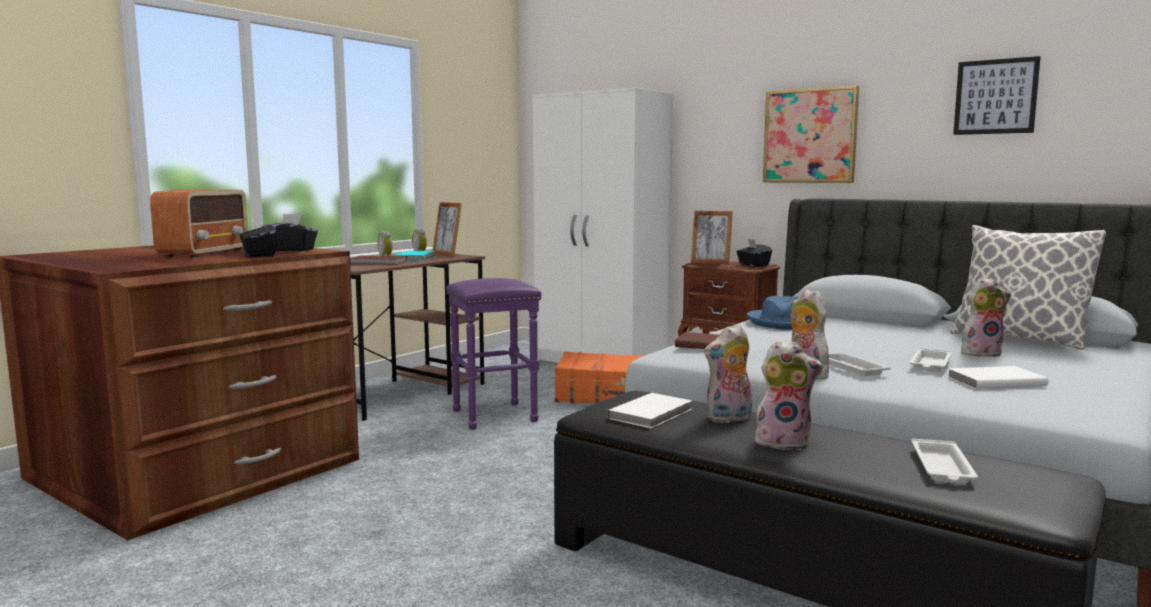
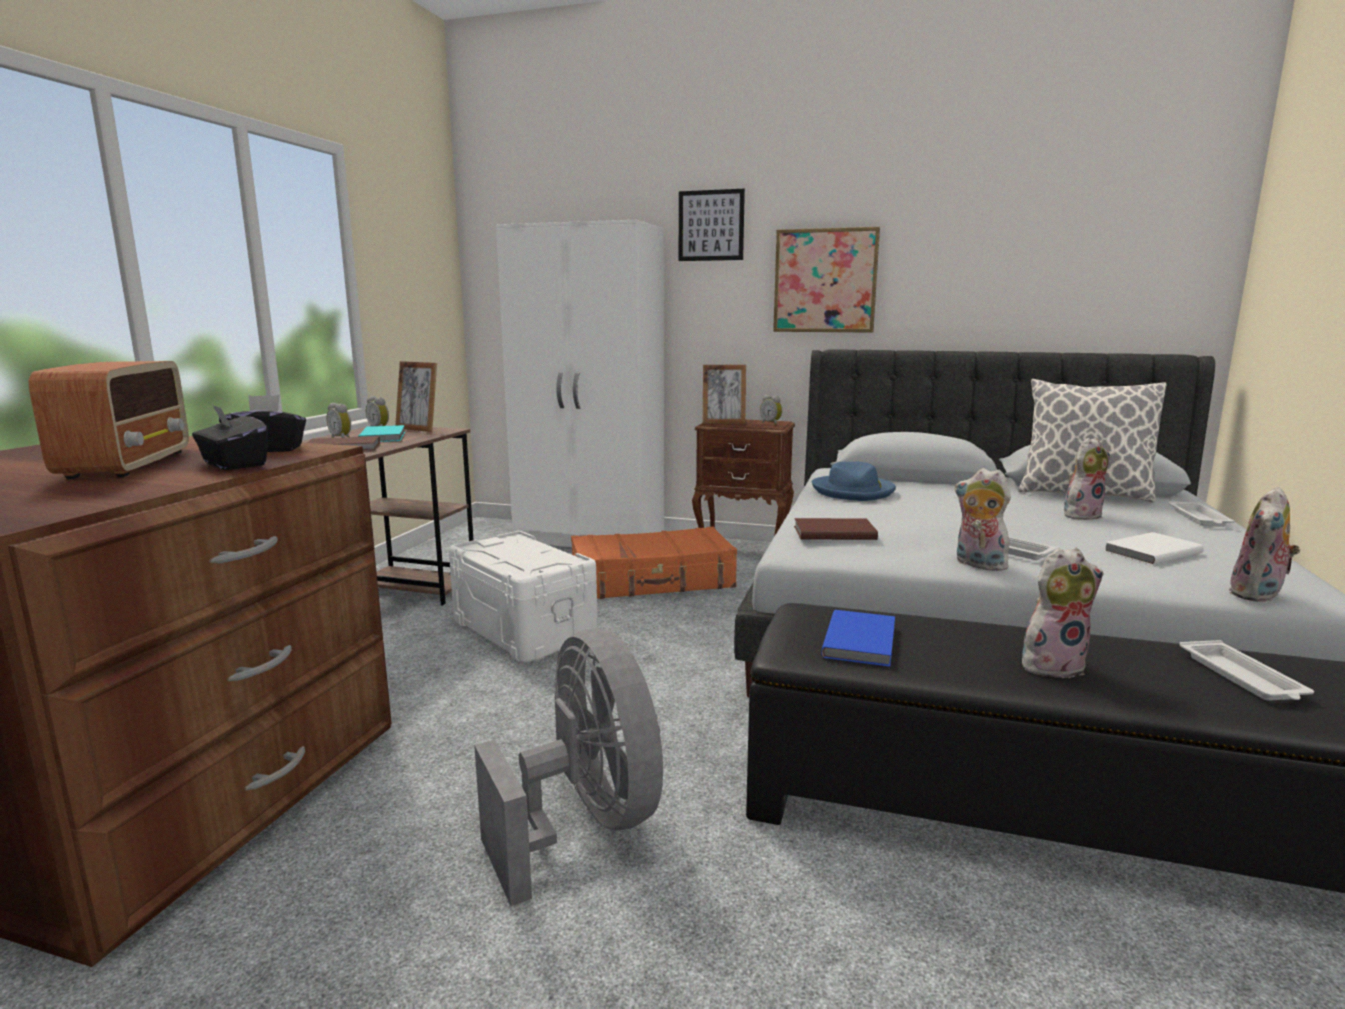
camera: 20 degrees left, 5 degrees up
purple stool [446,278,541,430] -> white storage box [449,531,598,662]
white book [607,393,692,428] -> blue book [821,610,895,667]
plush toy [704,325,752,423] -> plush toy moved to [1229,487,1301,602]
black tissue box [736,239,772,267] -> alarm clock [760,395,782,425]
white tray [910,348,952,372] -> white tray moved to [1168,501,1234,527]
picture [953,56,1041,135] -> picture moved to [679,189,745,261]
none -> grey fan [474,629,663,906]

